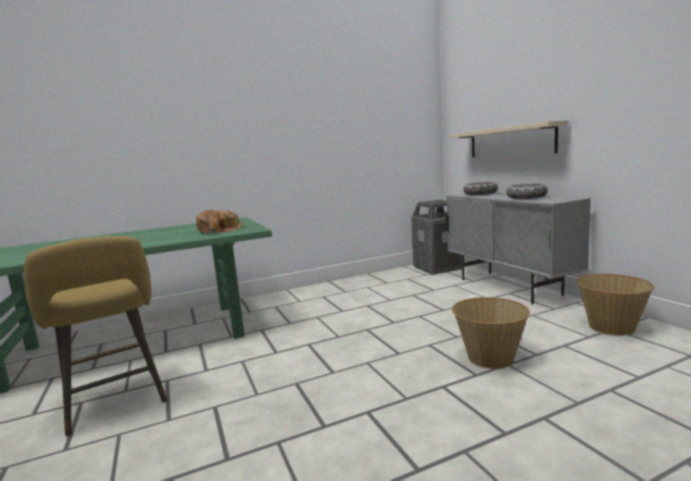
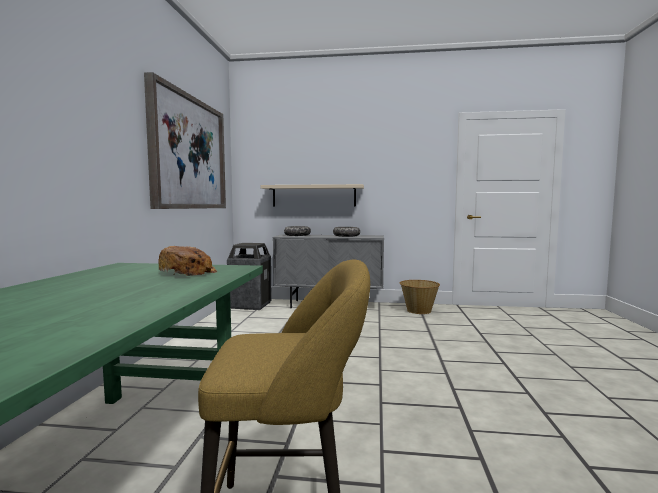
camera: 60 degrees left, 5 degrees down
basket [452,297,530,369] -> none
none -> picture [144,72,226,209]

